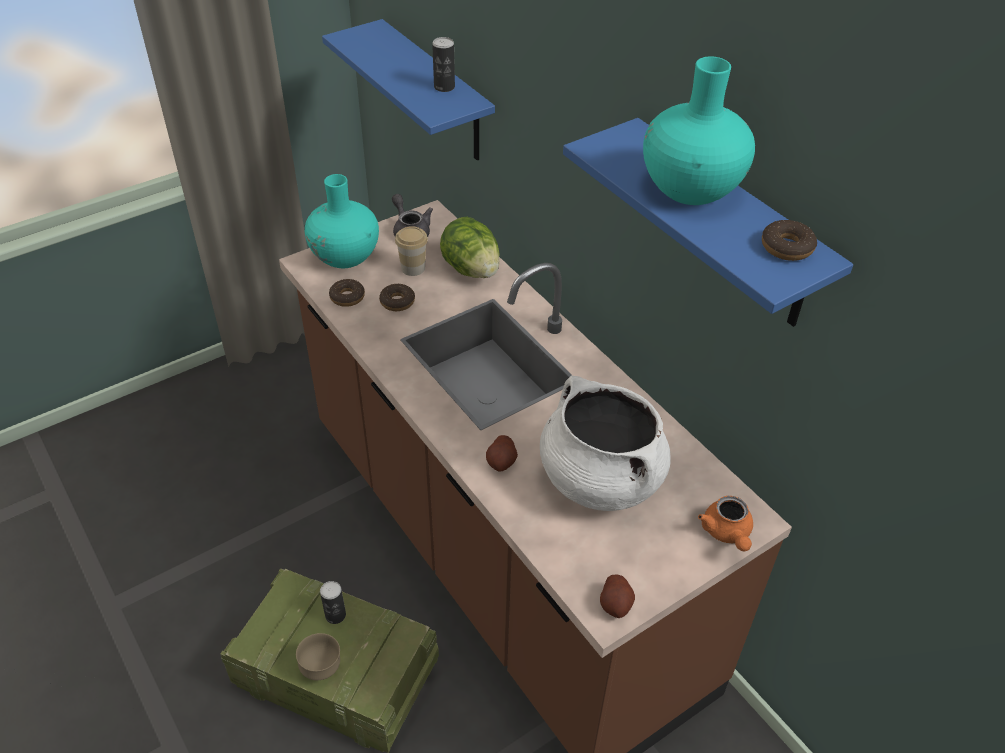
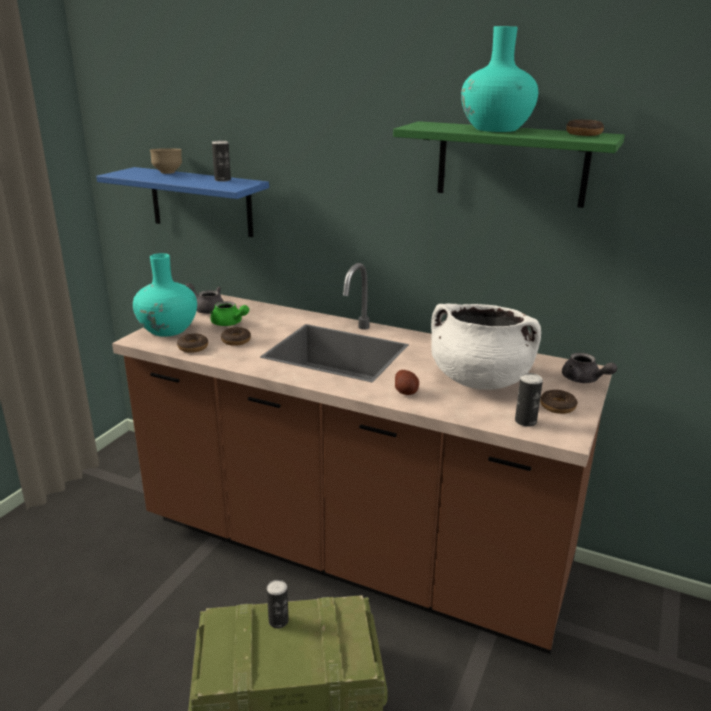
camera: 30 degrees left, 20 degrees down
brown bowl [296,633,340,680] -> brown bowl moved to [150,148,182,174]
cup [395,226,428,276] -> green teapot [210,301,249,326]
lettuce [440,217,500,278] -> none
blue shelf [563,118,853,327] -> green shelf [393,121,625,208]
potato [600,574,635,618] -> none
orange teapot [698,496,753,552] -> grey teapot [562,353,617,383]
none -> can [515,373,543,427]
none -> donut [540,390,578,414]

